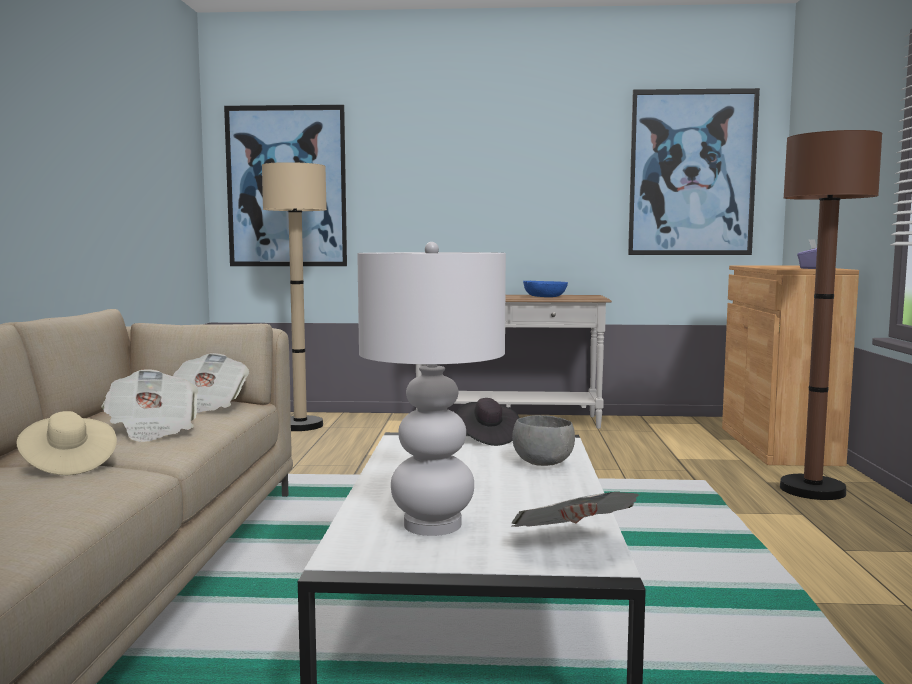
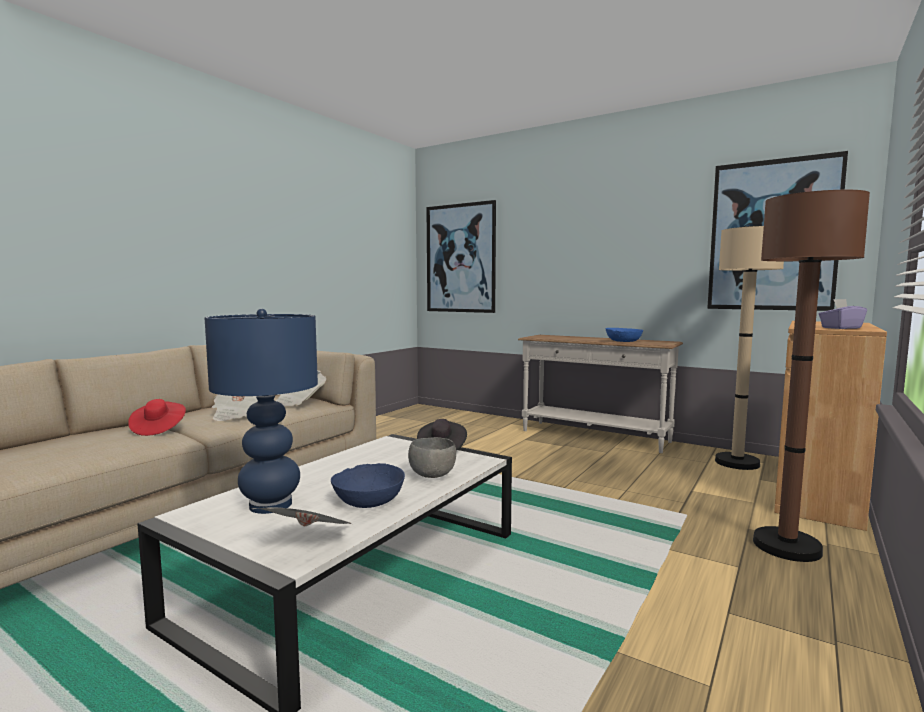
camera: 30 degrees right, 0 degrees up
beige hat [16,411,117,475] -> red hat [128,399,186,436]
beige floor lamp [262,162,327,431] -> beige floor lamp moved to [715,226,784,470]
white table lamp [357,242,506,536] -> blue table lamp [205,309,318,514]
none -> blue bowl [331,463,405,508]

